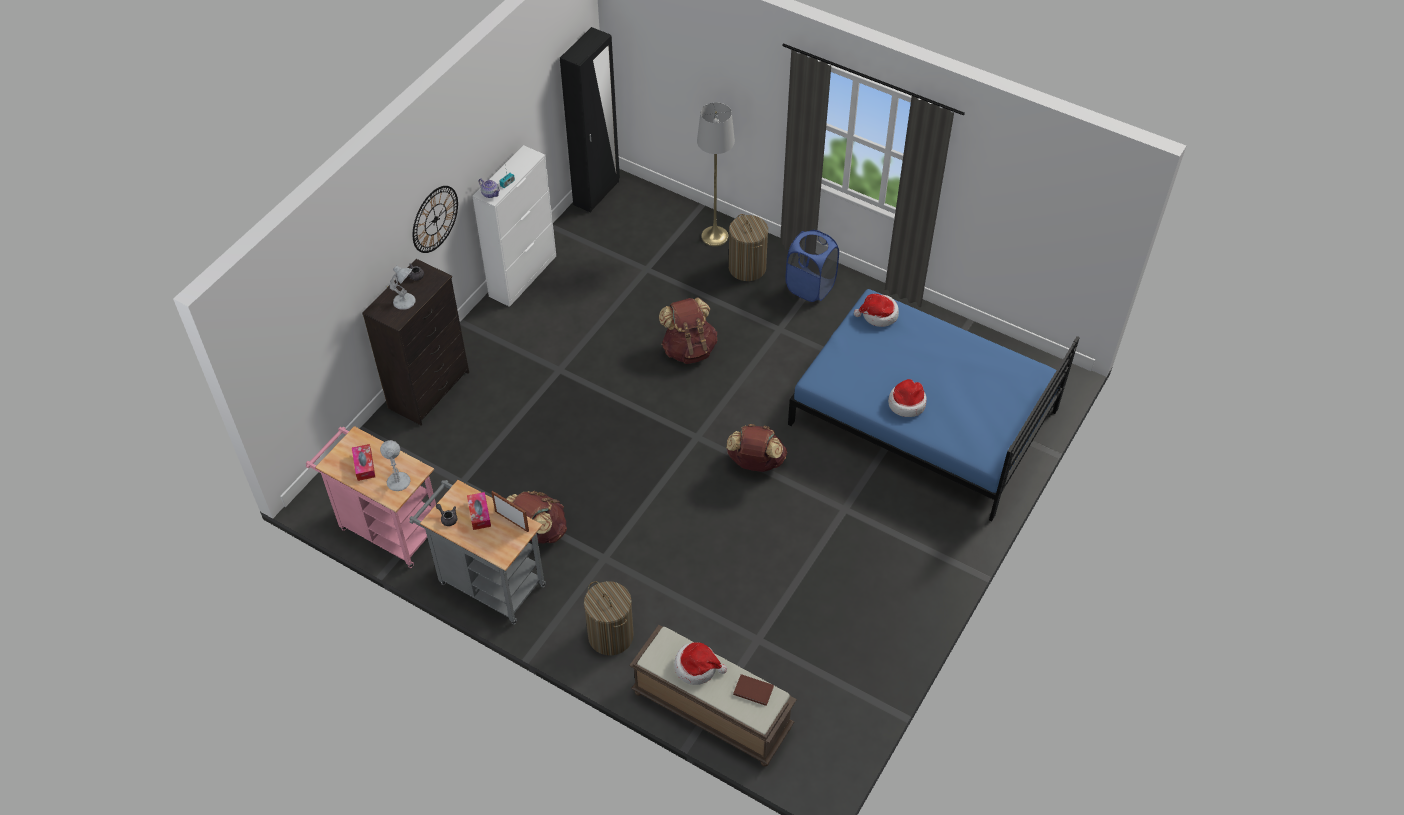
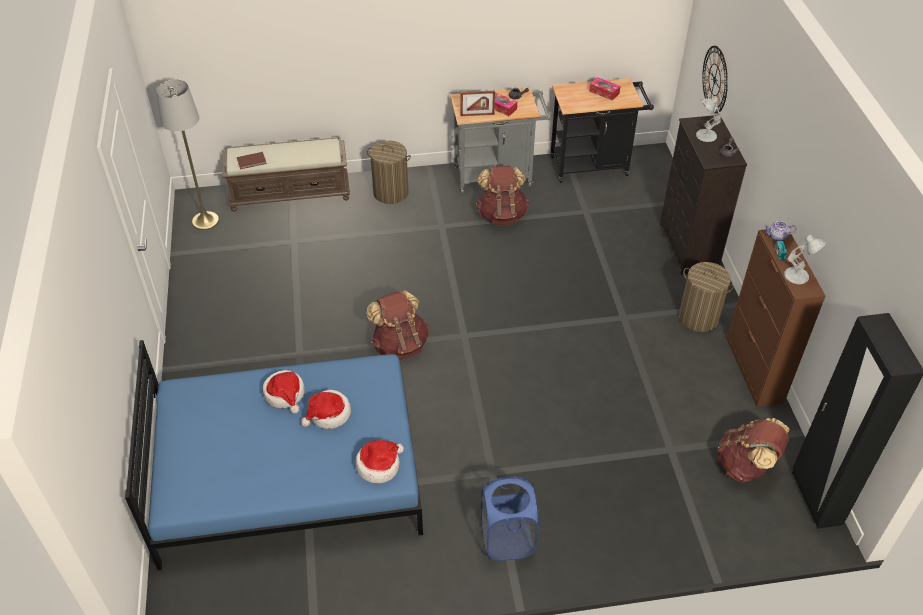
camera: 140 degrees right, 5 degrees down
pink cart [306,426,436,568] -> black cart [551,78,654,183]
white table lamp [380,440,410,491] -> white table lamp moved to [784,234,826,284]
wall clock [413,186,458,253] -> wall clock moved to [702,46,728,114]
white cabinet [472,145,556,307] -> brown cabinet [727,229,825,407]
brown backpack [659,298,717,364] -> brown backpack moved to [718,418,790,483]
hat [674,642,727,685] -> hat moved to [301,390,351,429]
grey floor lamp [697,102,735,246] -> grey floor lamp moved to [156,79,219,230]
laundry basket [729,214,768,281] -> laundry basket moved to [679,262,734,332]

